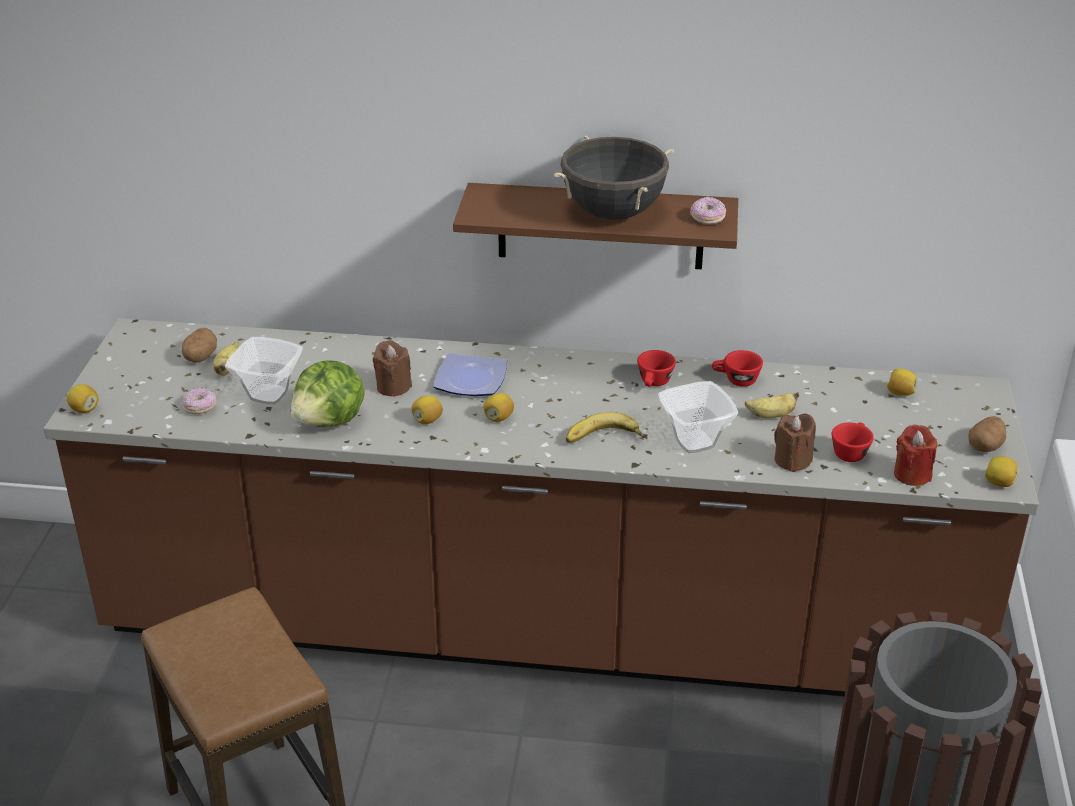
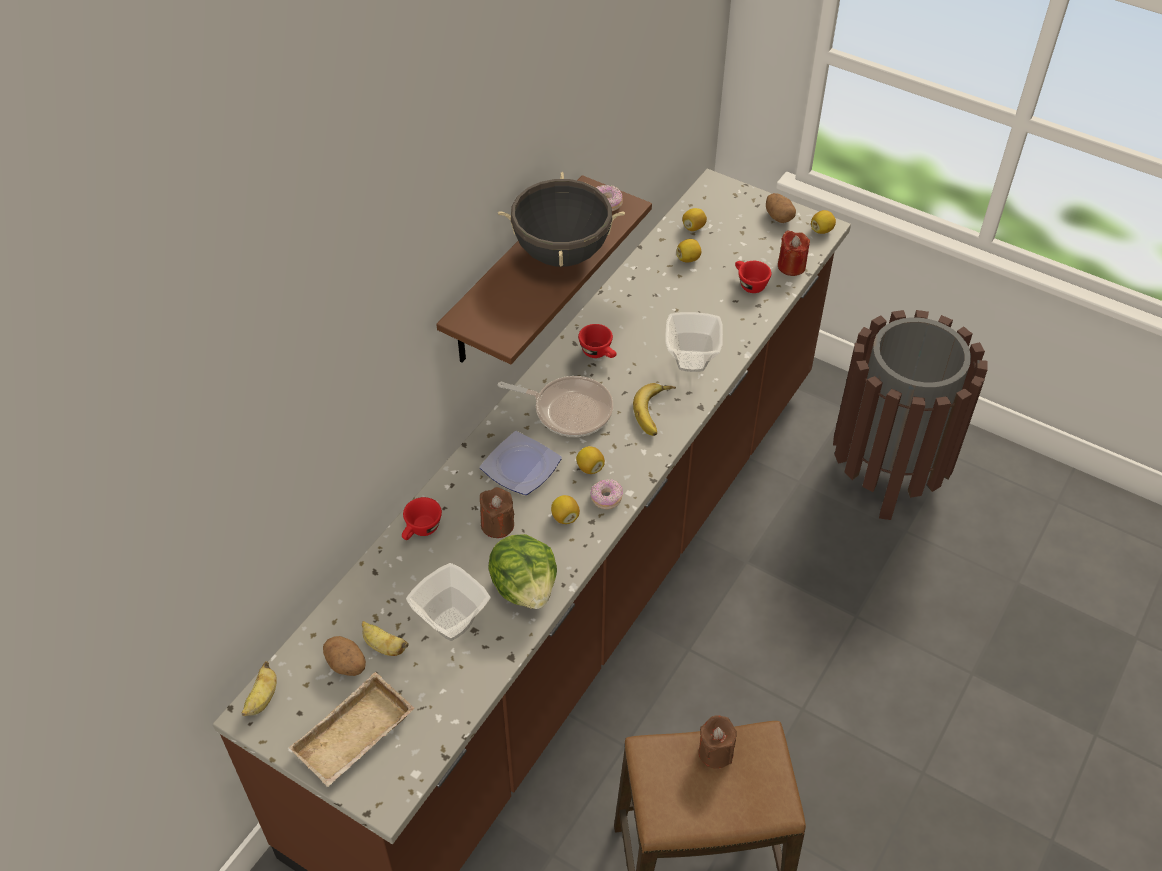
camera: 65 degrees left, 15 degrees up
lemon [67,384,98,413] -> lemon moved to [677,239,701,262]
donut [183,387,217,414] -> donut moved to [591,479,623,509]
red cup [712,350,763,387] -> red cup moved to [402,497,442,540]
banana [745,392,799,418] -> banana moved to [242,661,277,716]
brown candle [774,413,816,471] -> brown candle moved to [699,715,737,769]
none -> beige tray [289,672,414,787]
none -> frying pan [498,376,613,437]

